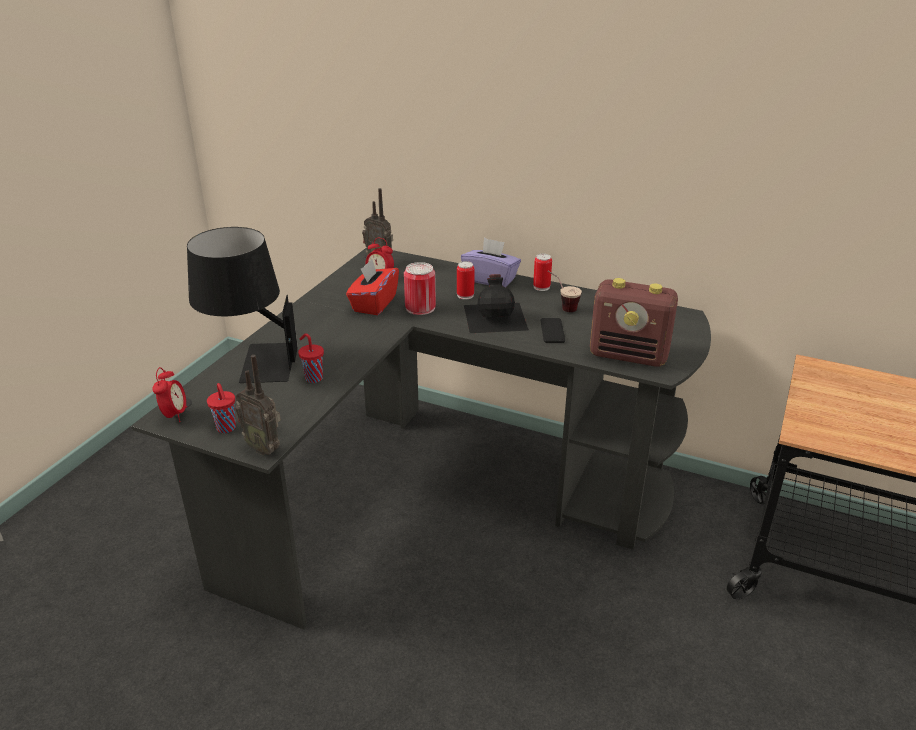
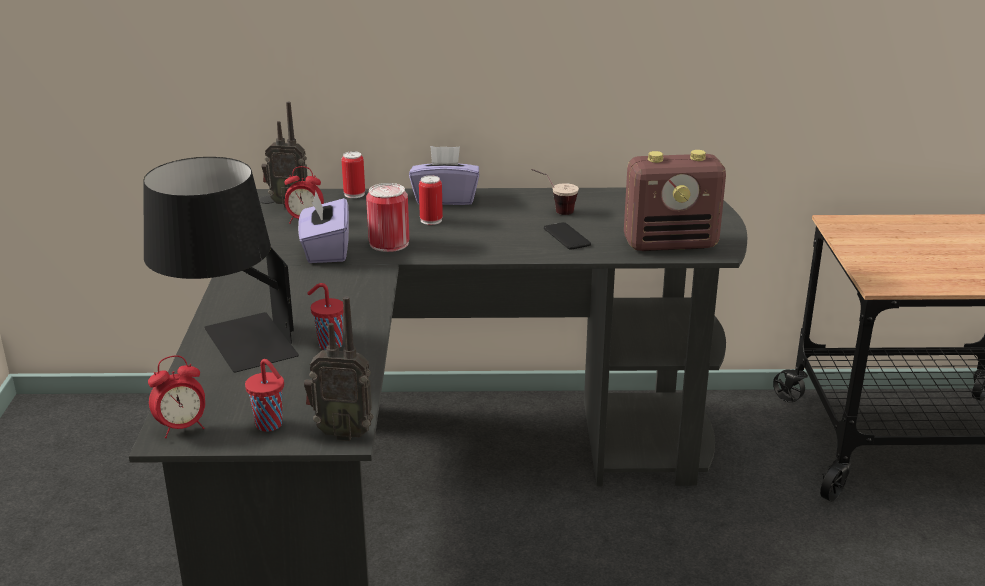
camera: 25 degrees left, 5 degrees down
alarm clock [152,367,187,422] -> alarm clock turned 90 degrees clockwise [148,355,205,438]
red tissue box [346,259,399,315] -> purple tissue box [298,191,349,263]
black bottle [464,274,529,333] -> none
can [533,254,552,291] -> can moved to [341,151,365,198]

